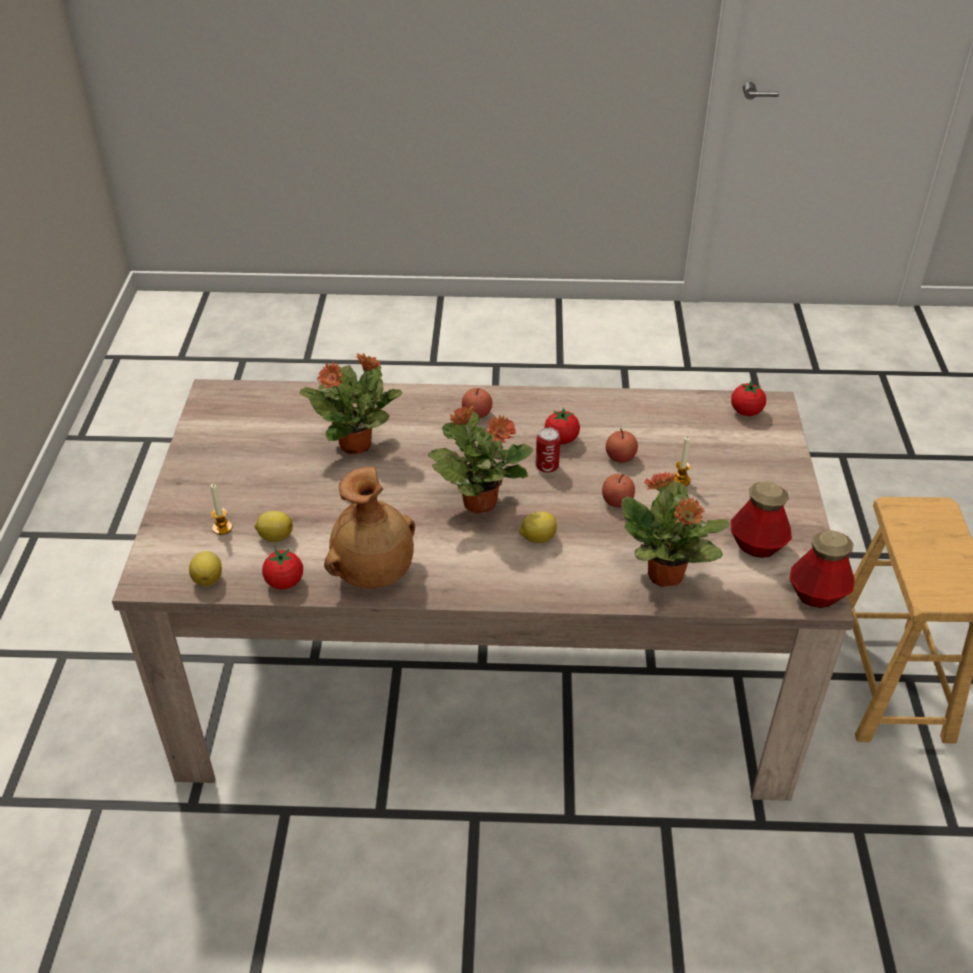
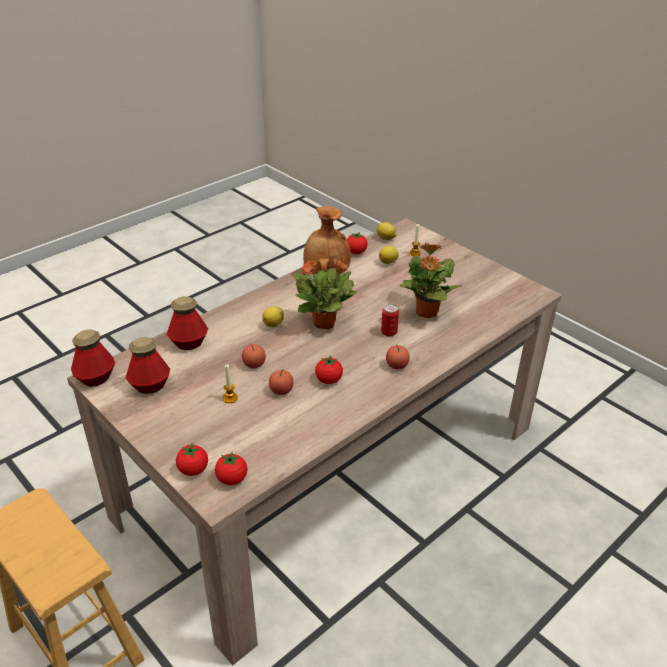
camera: 135 degrees right, 5 degrees down
can [536,427,561,473] -> can moved to [381,304,399,337]
potted plant [621,472,730,587] -> bottle [167,296,208,350]
none -> tomato [176,443,208,476]

